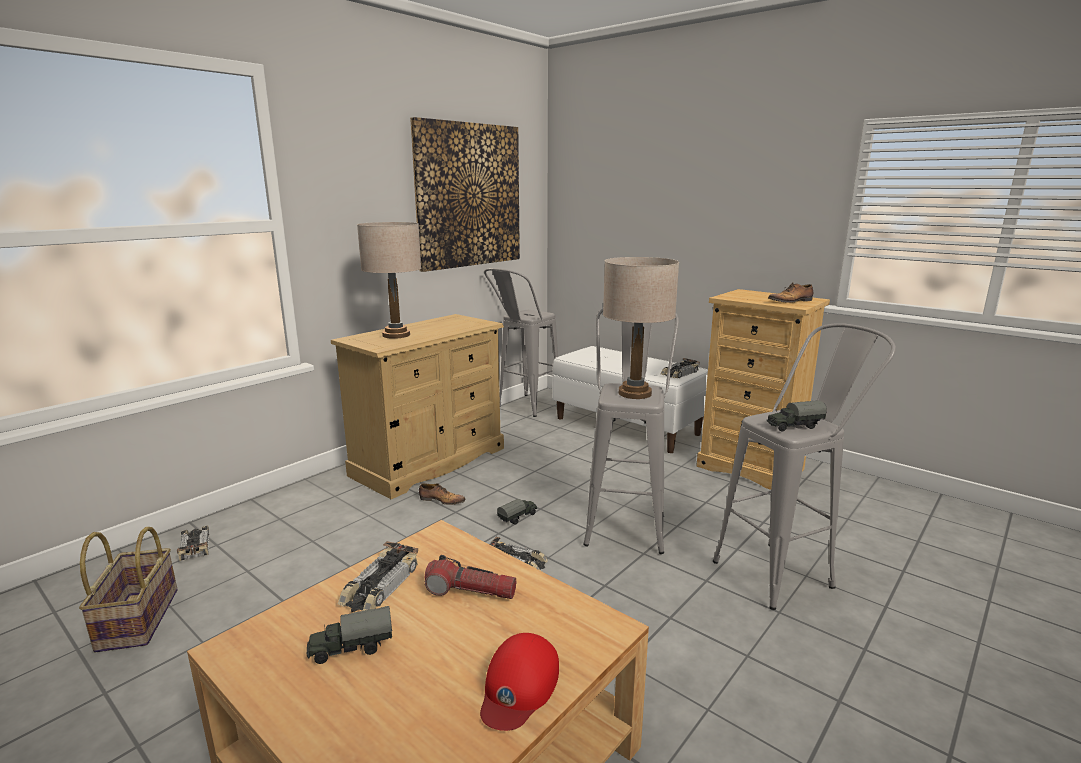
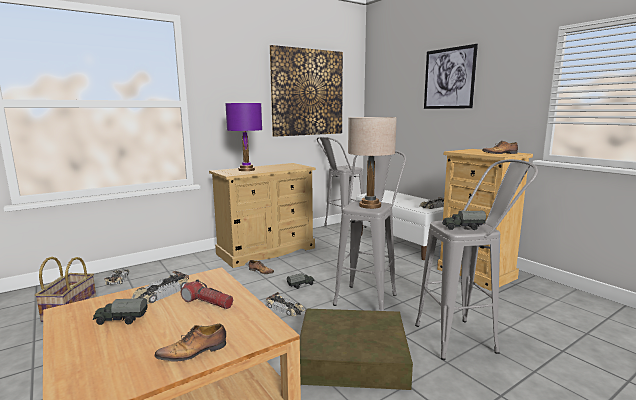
camera: 15 degrees right, 5 degrees down
beige table lamp [357,222,421,339] -> purple table lamp [225,103,262,171]
red cap [480,633,559,731] -> shoe [154,324,226,361]
none -> brown storage box [300,309,413,390]
none -> picture [424,44,478,109]

